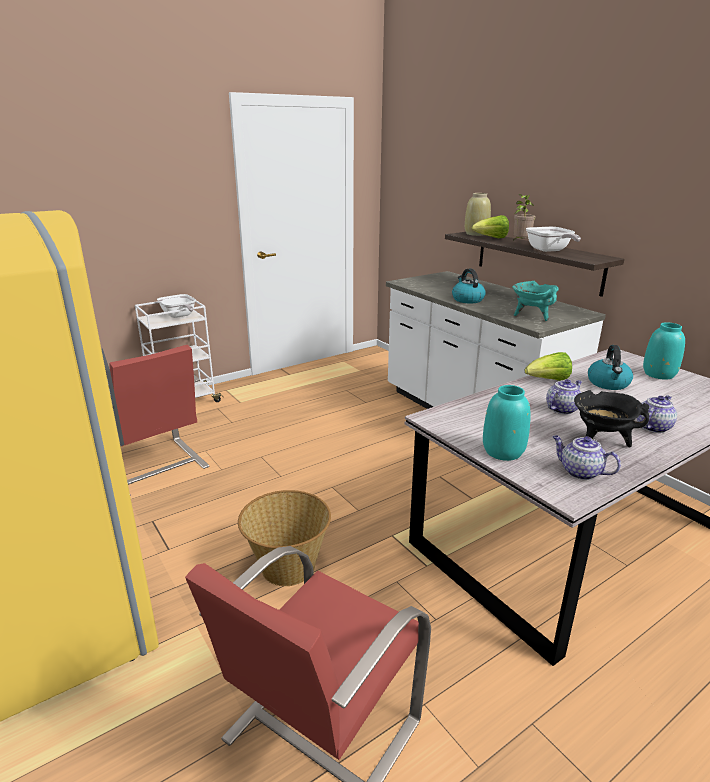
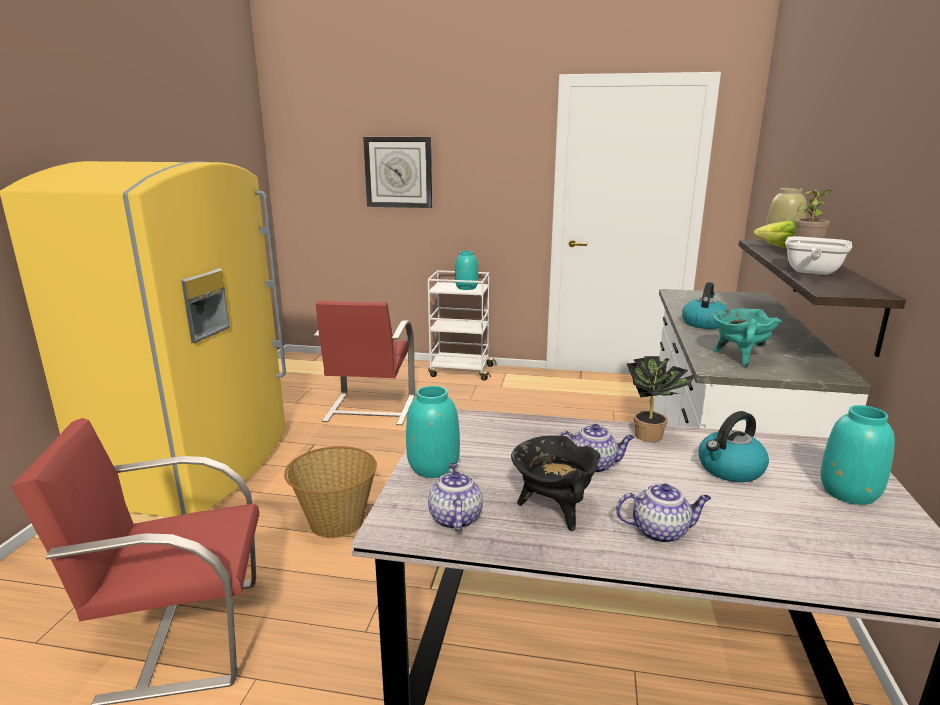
camera: 45 degrees right, 5 degrees down
frying pan [157,294,196,318] -> turquoise vase [455,251,478,290]
lettuce [525,352,572,381] -> potted plant [627,356,695,442]
none -> wall clock [363,137,432,208]

